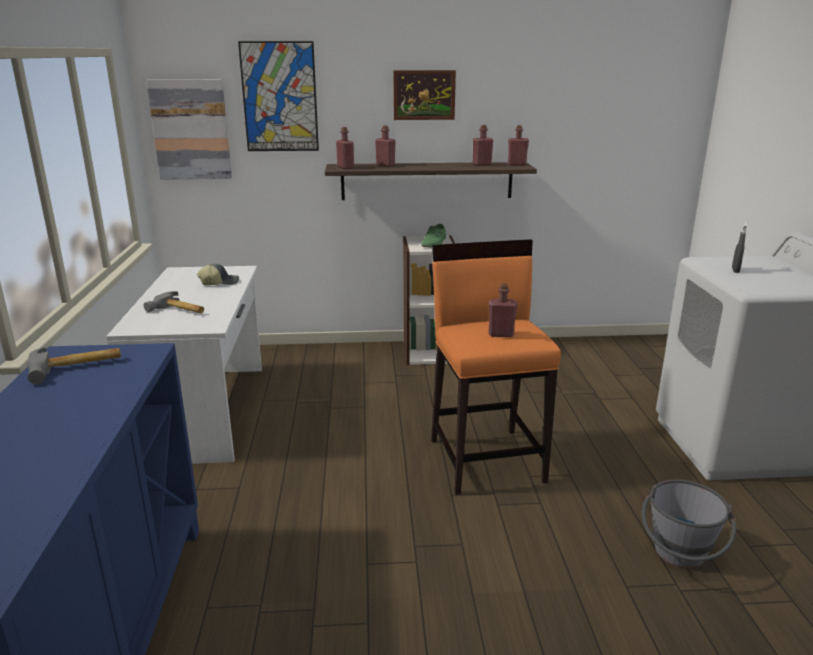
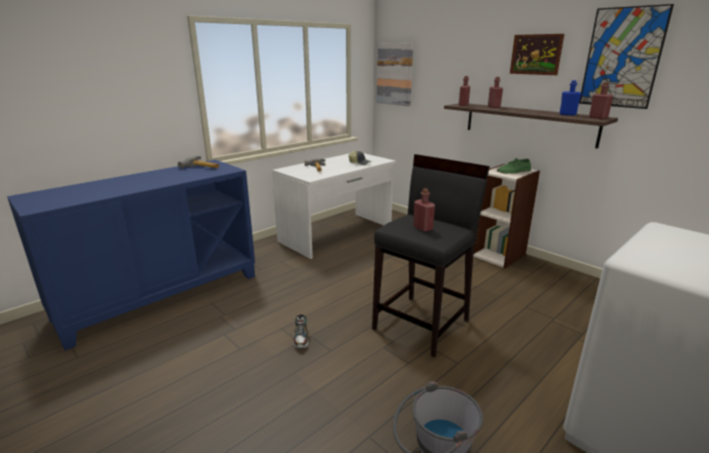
camera: 50 degrees right, 0 degrees up
picture [238,41,319,151] -> picture moved to [579,4,674,109]
orange stool [431,239,561,495] -> black stool [372,154,490,357]
red bottle [473,125,493,166] -> blue bottle [560,80,582,116]
grey spray bottle [732,220,747,273] -> none
none -> shoe [293,314,308,349]

